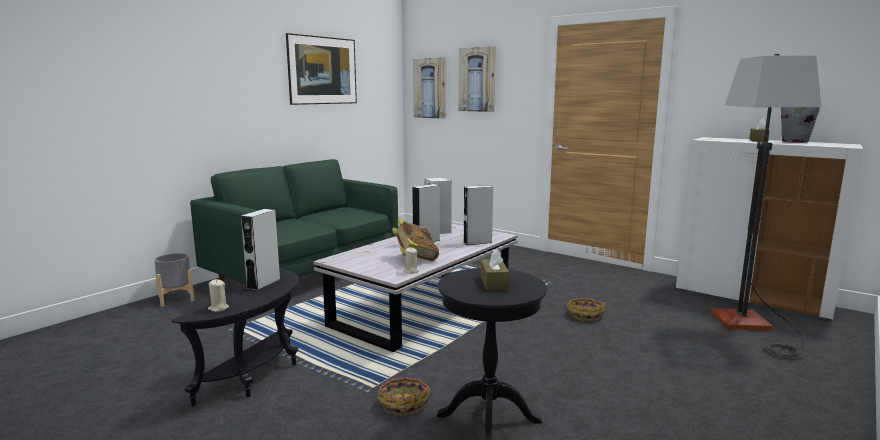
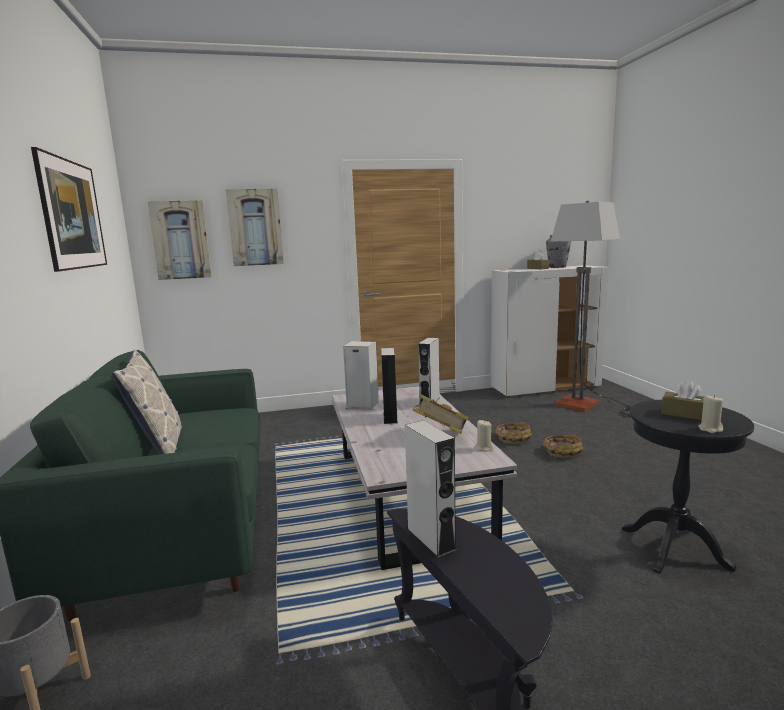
camera: 50 degrees left, 0 degrees up
beige candle [208,279,229,312] -> beige candle moved to [698,395,723,433]
basket [377,377,430,416] -> basket moved to [538,434,584,459]
none -> pillow [112,350,182,454]

